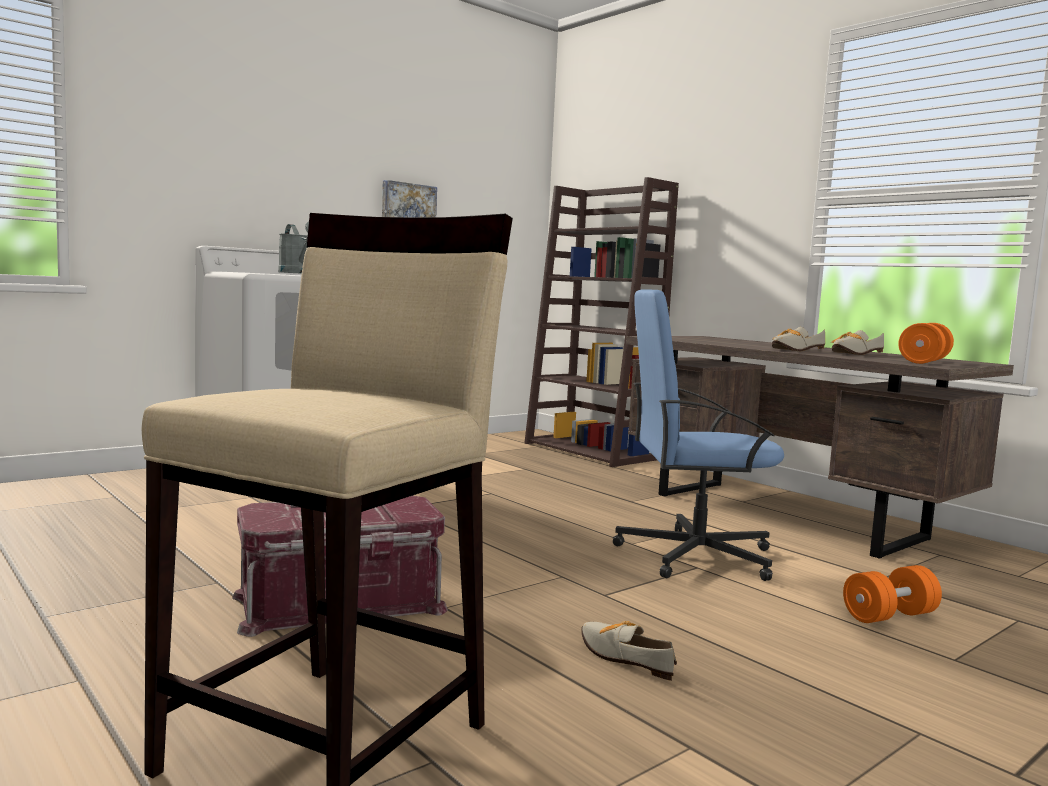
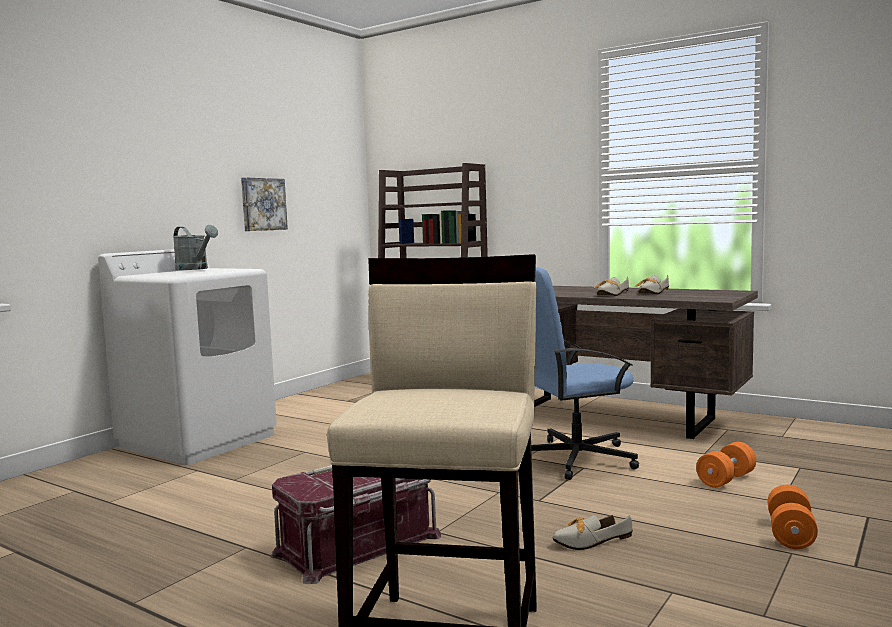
camera: 15 degrees left, 0 degrees up
shoe [581,621,677,681] -> shoe turned 45 degrees counterclockwise [552,515,633,550]
orange dumbbell [898,323,954,364] -> orange dumbbell moved to [768,485,818,549]

